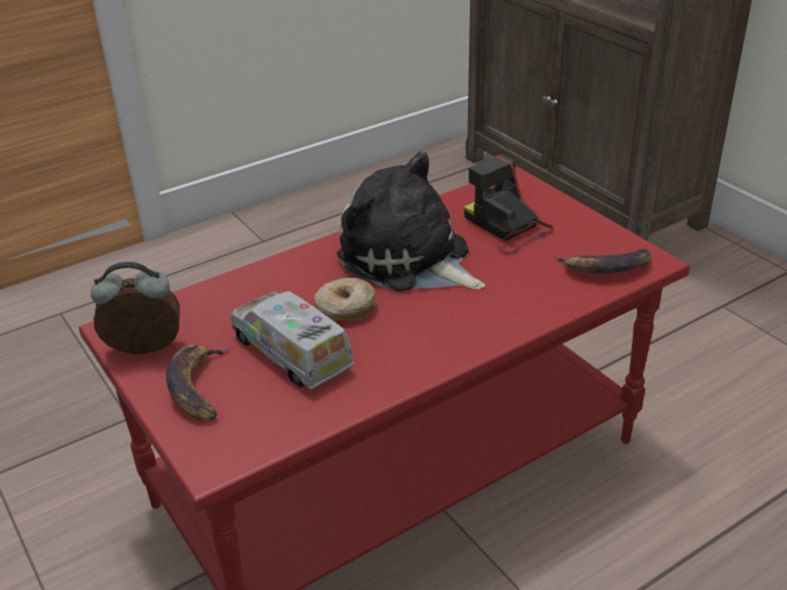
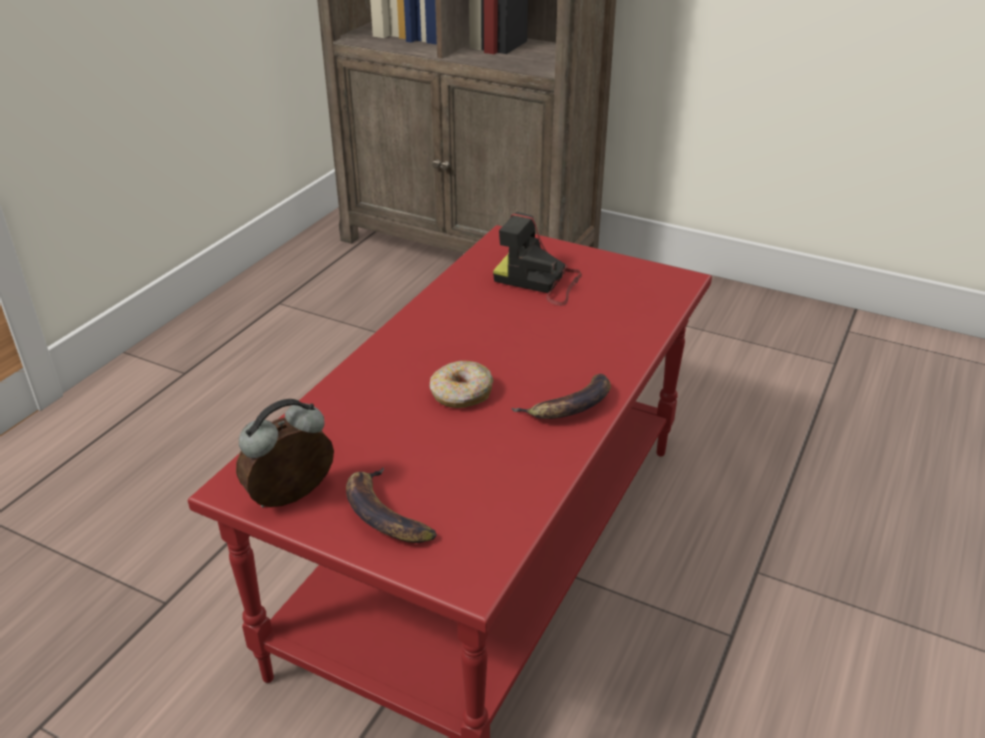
camera: 30 degrees left, 0 degrees up
toy truck [230,291,354,390] -> none
plush toy [337,151,485,292] -> none
banana [555,249,652,273] -> banana moved to [511,374,611,419]

